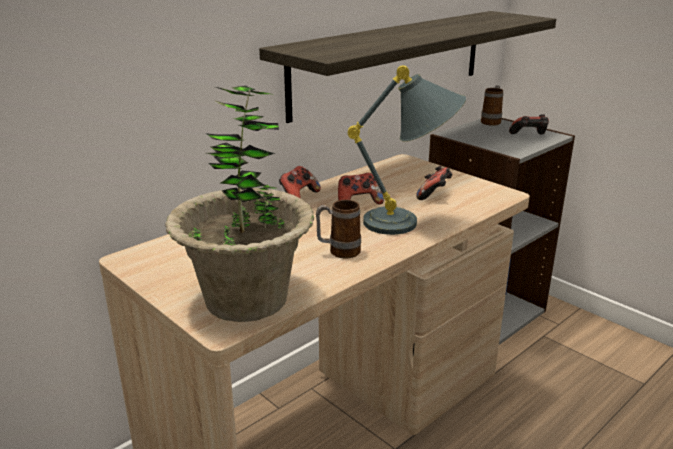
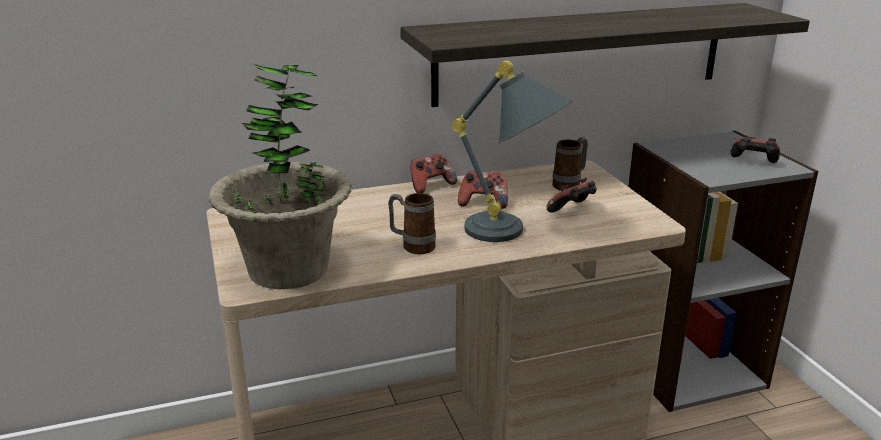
camera: 25 degrees right, 0 degrees up
mug [481,85,503,126] -> mug moved to [552,137,588,191]

